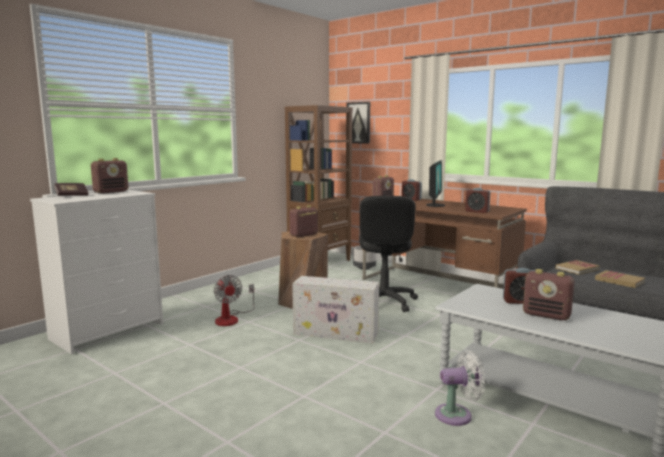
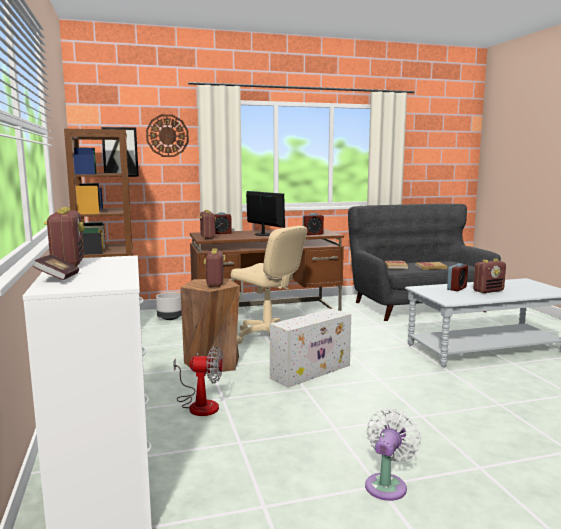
camera: 55 degrees left, 0 degrees up
black office chair [359,196,418,312] -> beige office chair [231,226,307,344]
white fan [435,351,485,426] -> white fan moved to [365,409,421,501]
none -> wall clock [146,114,189,157]

